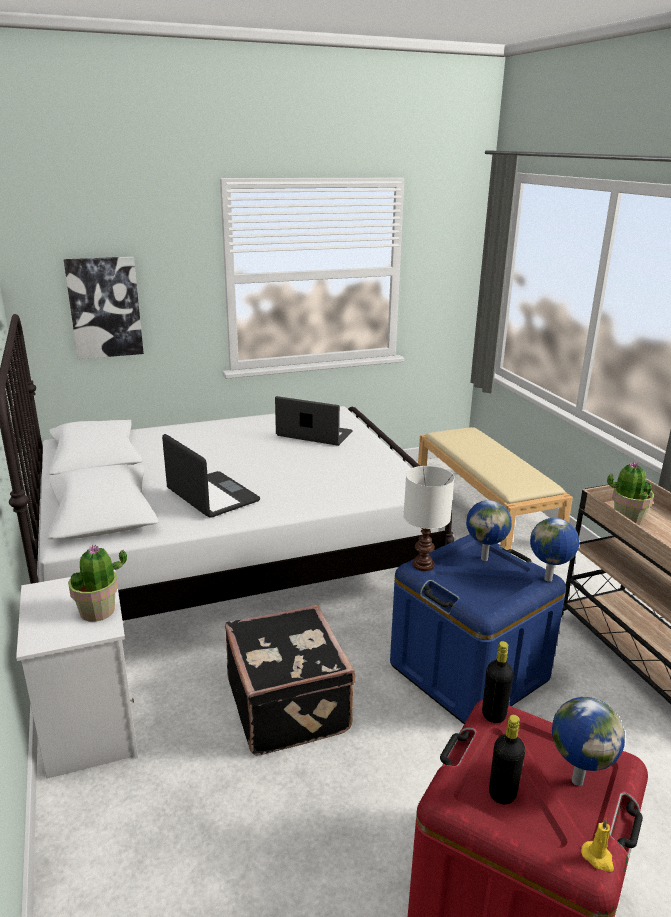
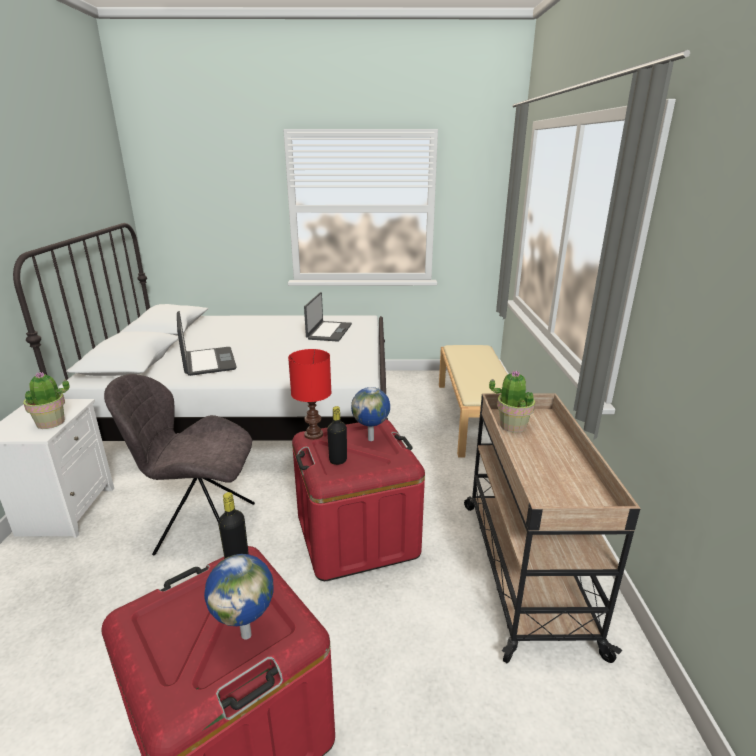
camera: 20 degrees right, 0 degrees up
picture [64,257,144,359] -> none
black suitcase [225,605,355,756] -> grey chair [104,374,255,556]
laptop [275,396,352,446] -> laptop turned 60 degrees clockwise [304,292,352,342]
blue storage box [390,534,566,724] -> red storage box [292,419,425,581]
white table lamp [404,466,454,571] -> red table lamp [288,349,331,440]
black bottle [489,715,525,805] -> black bottle moved to [327,406,347,465]
globe [530,518,579,582] -> none
yellow candle [581,819,614,872] -> none

